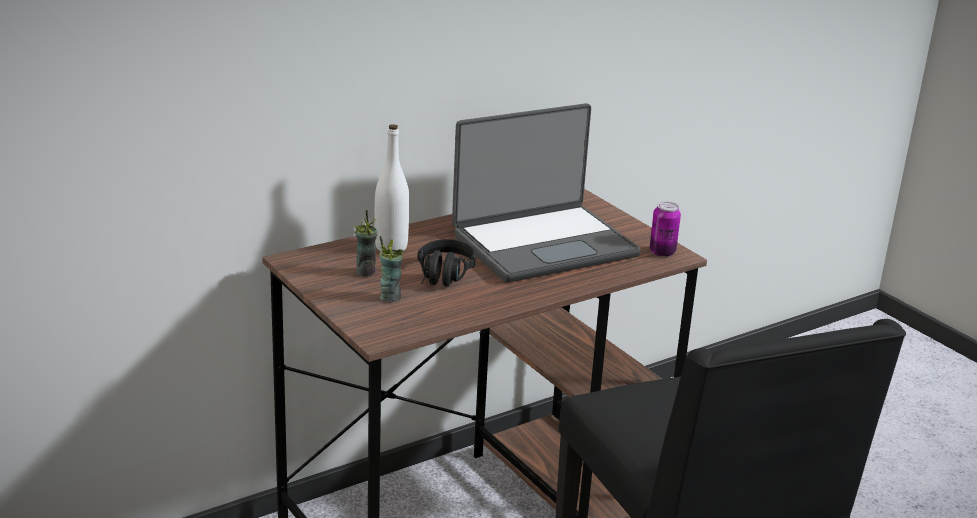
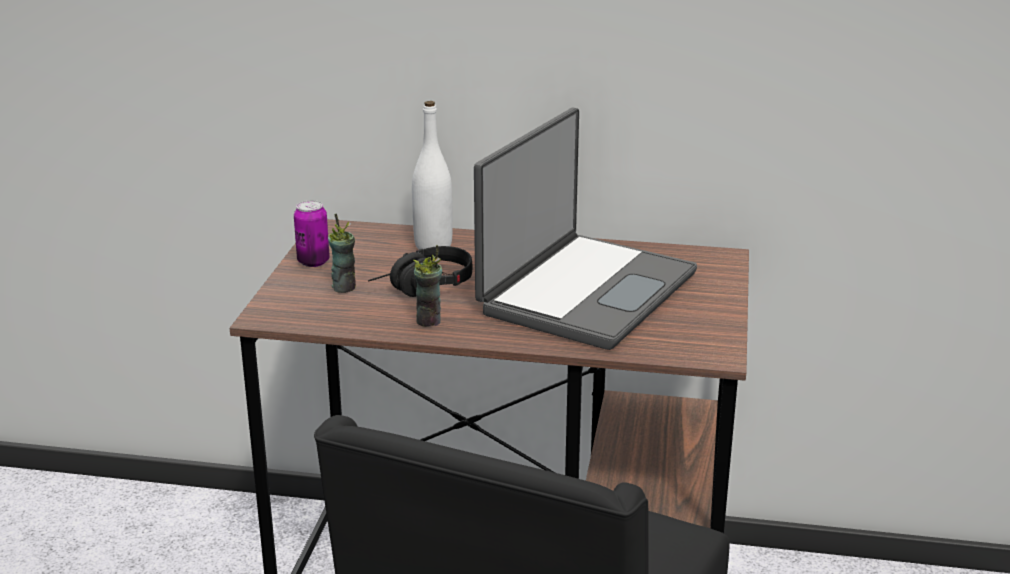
camera: 45 degrees right, 0 degrees up
cup [354,210,378,277] -> cup moved to [413,245,442,327]
laptop [452,103,641,283] -> laptop turned 75 degrees counterclockwise [474,107,697,350]
can [650,202,681,257] -> can moved to [294,200,330,267]

